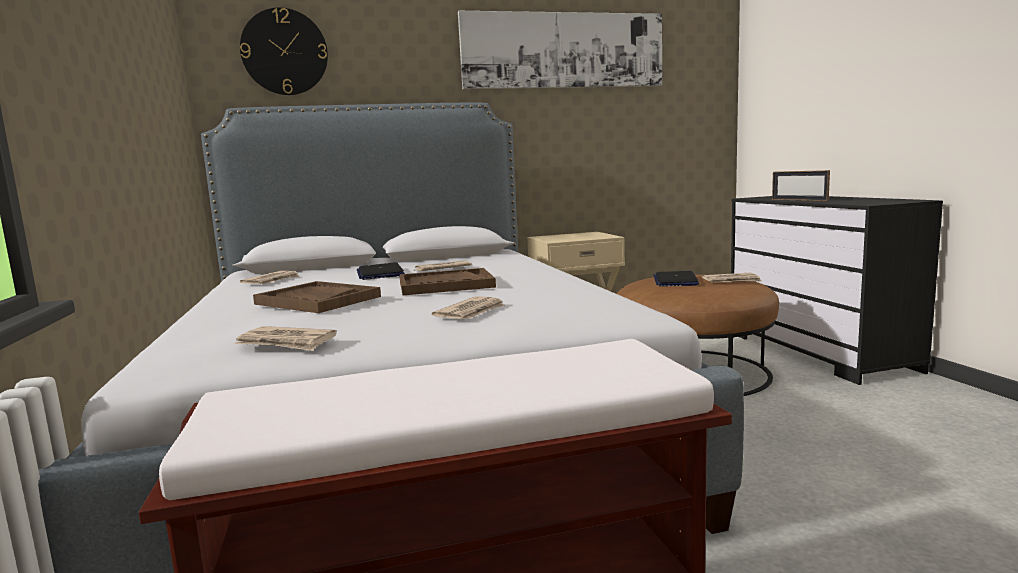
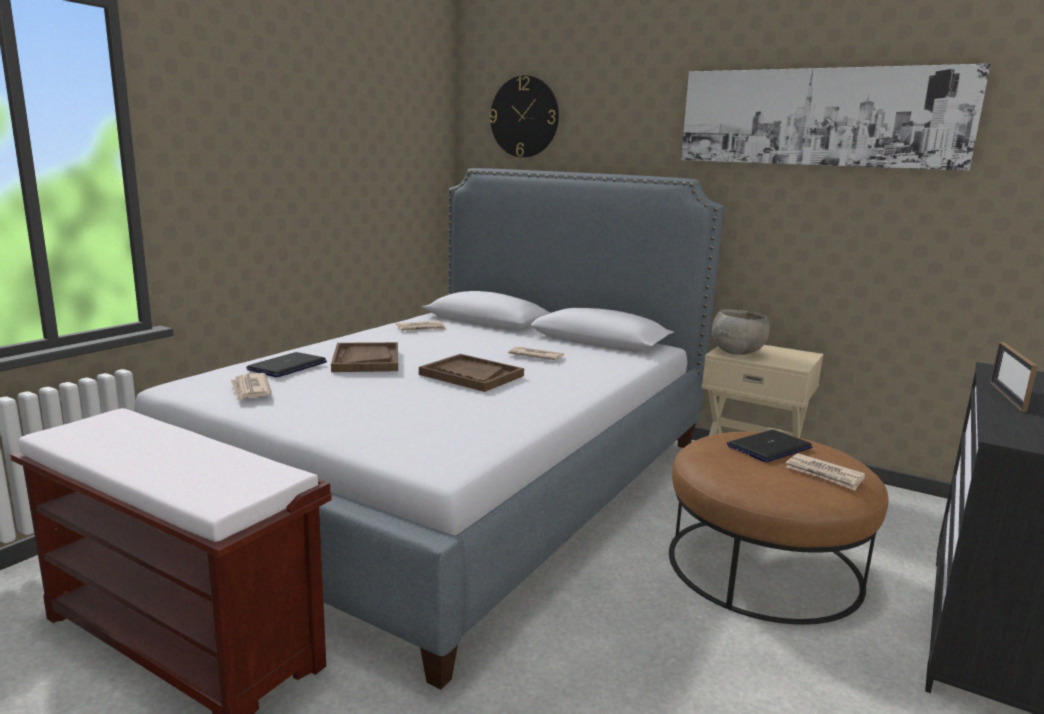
camera: 45 degrees right, 5 degrees up
laptop [357,262,405,280] -> laptop moved to [246,352,327,377]
newspaper [432,296,505,319] -> none
none -> grey bowl [712,309,770,355]

